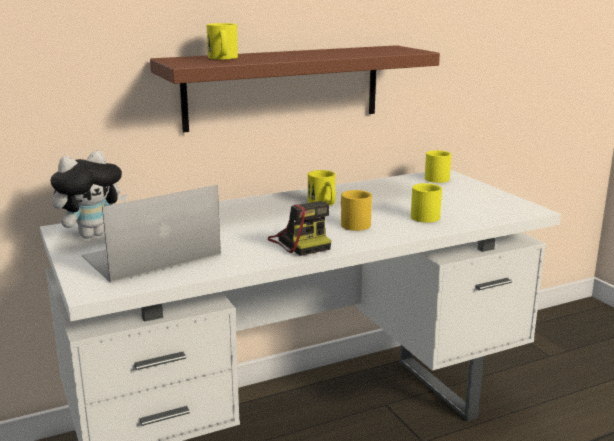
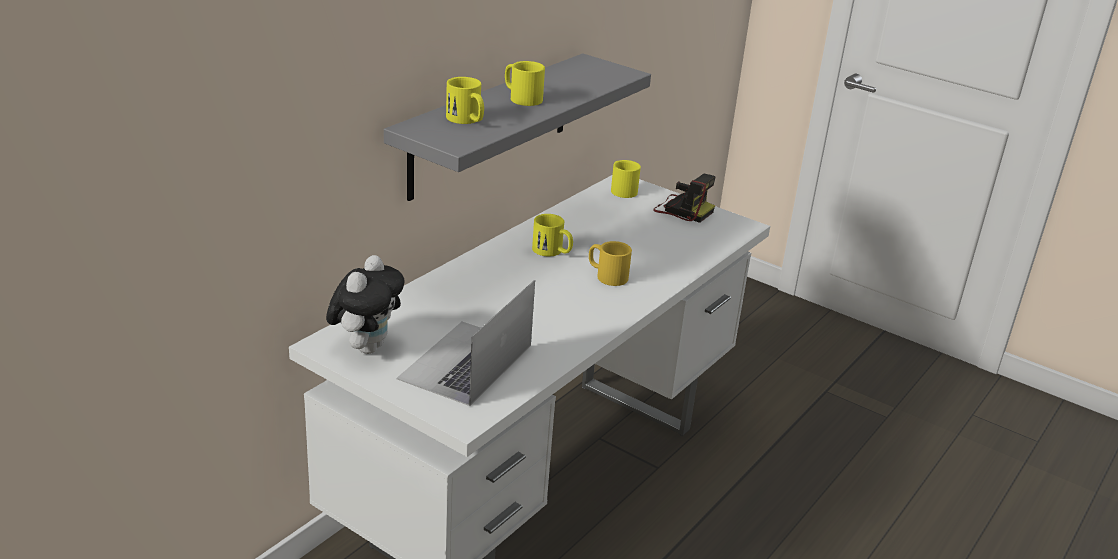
camera: 30 degrees left, 10 degrees up
brown shelf [150,45,440,133] -> grey shelf [384,53,651,201]
camera [268,201,331,256] -> camera moved to [653,174,716,223]
yellow mug [411,183,442,223] -> yellow mug moved to [505,61,545,106]

